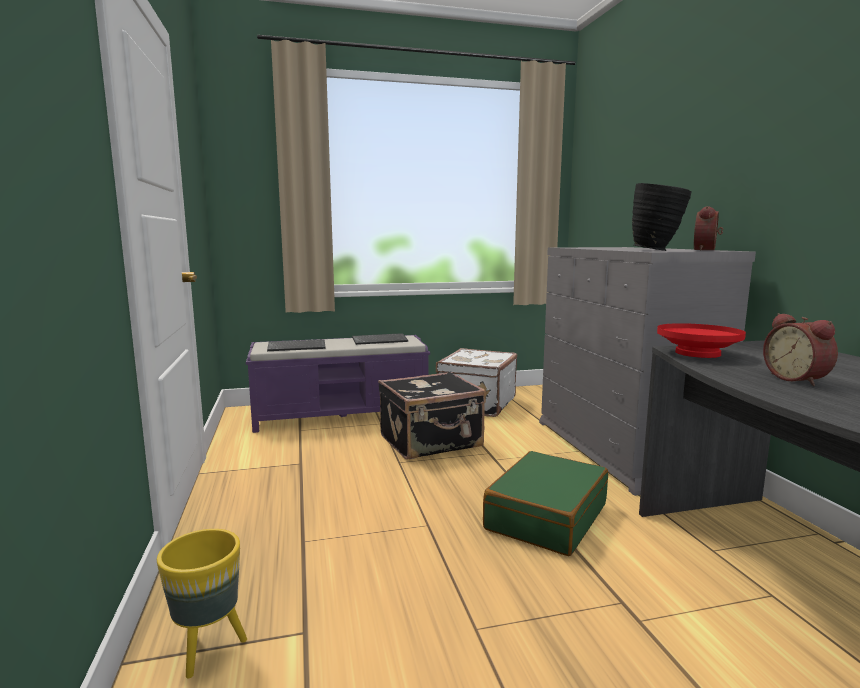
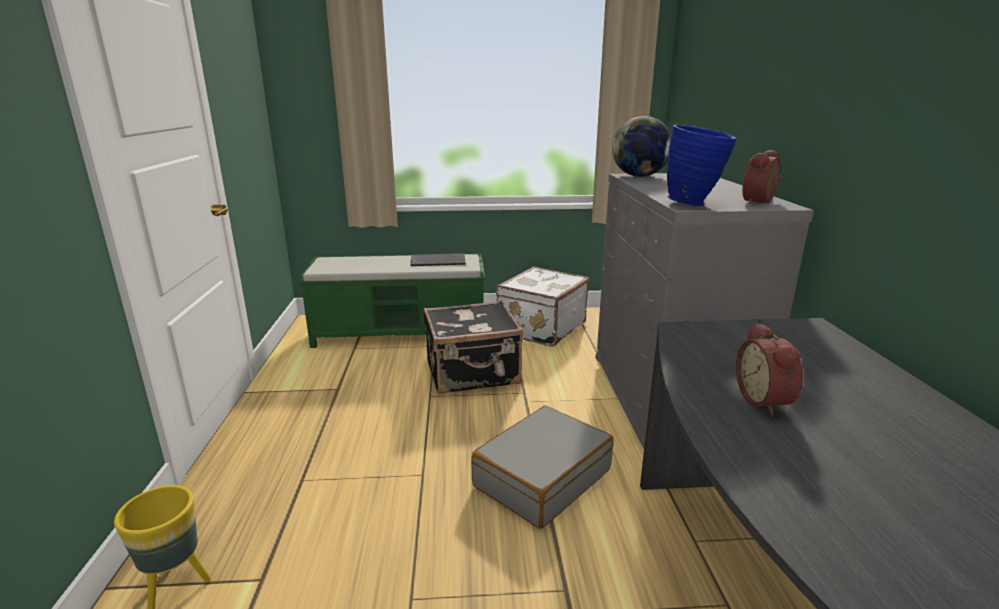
camera: 10 degrees right, 10 degrees up
purple bench [246,335,430,433] -> green bench [299,254,485,348]
keyboard [267,339,326,351] -> none
green suitcase [483,451,608,556] -> grey suitcase [471,406,614,529]
black vase [632,183,692,251] -> blue vase [667,124,737,206]
red bowl [657,323,746,358] -> none
none -> globe [612,116,671,177]

